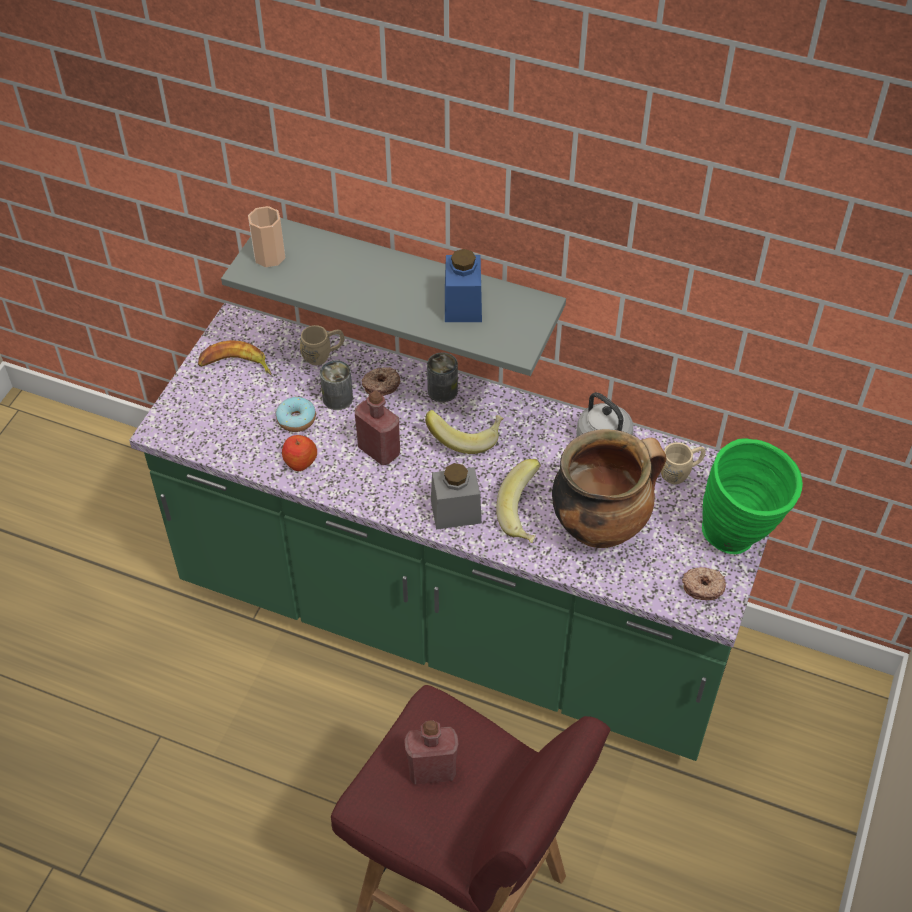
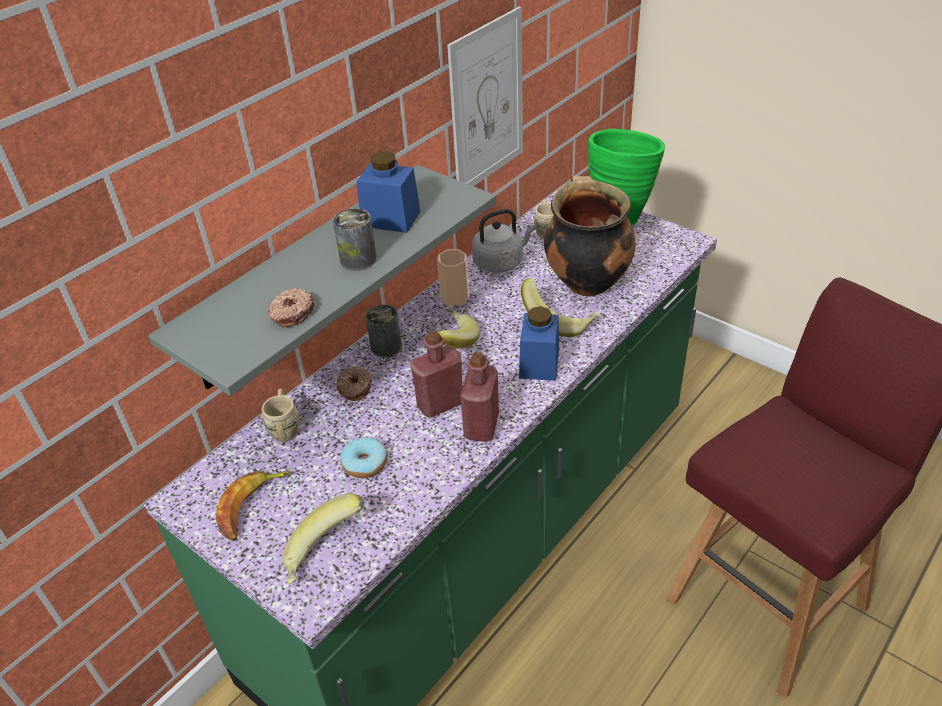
camera: 70 degrees left, 10 degrees down
cup [248,206,286,267] -> cup moved to [437,249,469,306]
apple [282,435,317,471] -> none
can [320,360,353,410] -> can moved to [333,208,377,271]
red bottle [404,720,458,784] -> red bottle moved to [460,352,499,442]
grey jar [431,463,482,529] -> blue jar [519,306,559,381]
donut [682,567,726,600] -> donut moved to [268,288,314,327]
none -> banana [283,493,364,584]
none -> picture [447,7,523,186]

